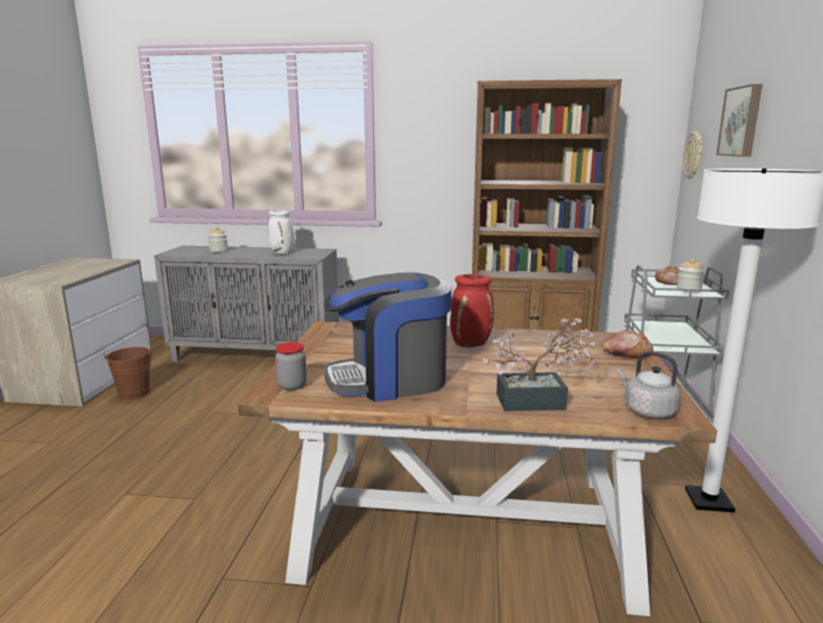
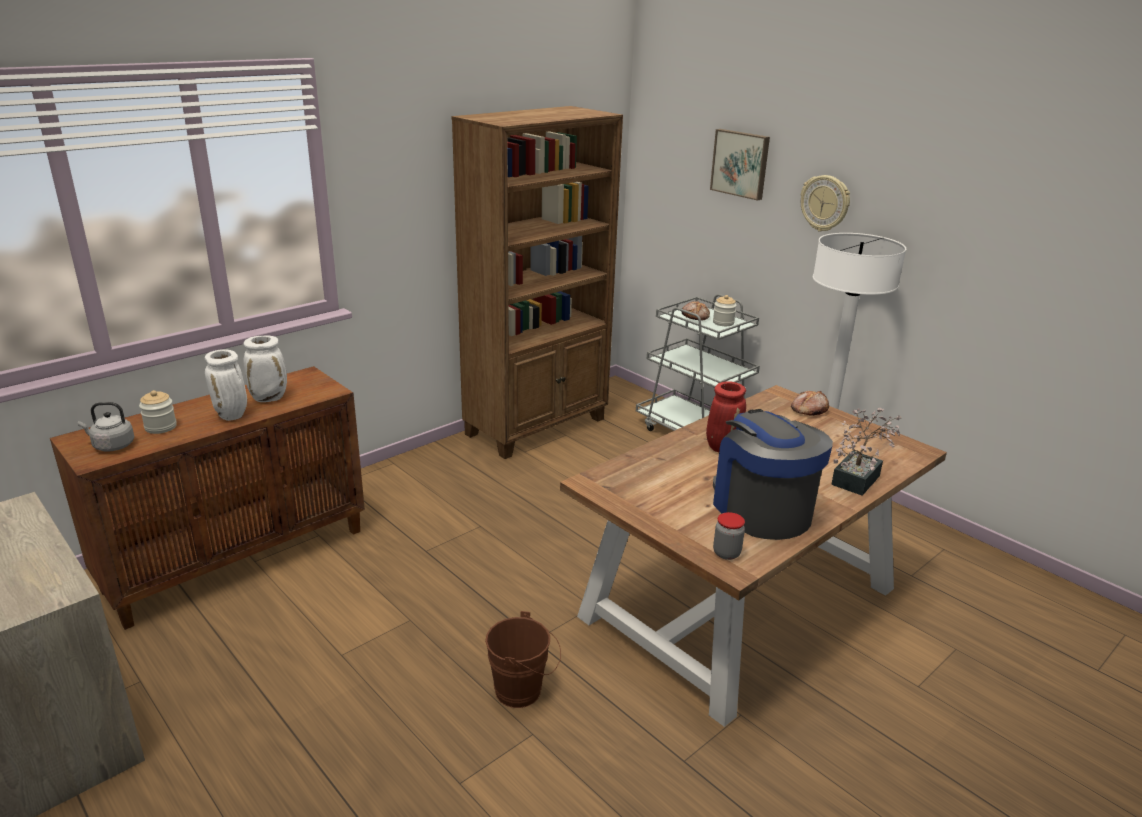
camera: 50 degrees left, 10 degrees up
brown bucket [104,346,152,400] -> brown bucket moved to [485,611,561,708]
grey cabinet [154,246,339,362] -> brown cabinet [50,366,365,630]
coffee machine [324,272,452,402] -> coffee machine turned 135 degrees clockwise [713,409,833,540]
grey kettle [617,351,681,418] -> grey kettle moved to [78,402,135,452]
wall clock [682,132,702,179] -> wall clock moved to [801,175,850,231]
none -> white vase [205,349,247,421]

